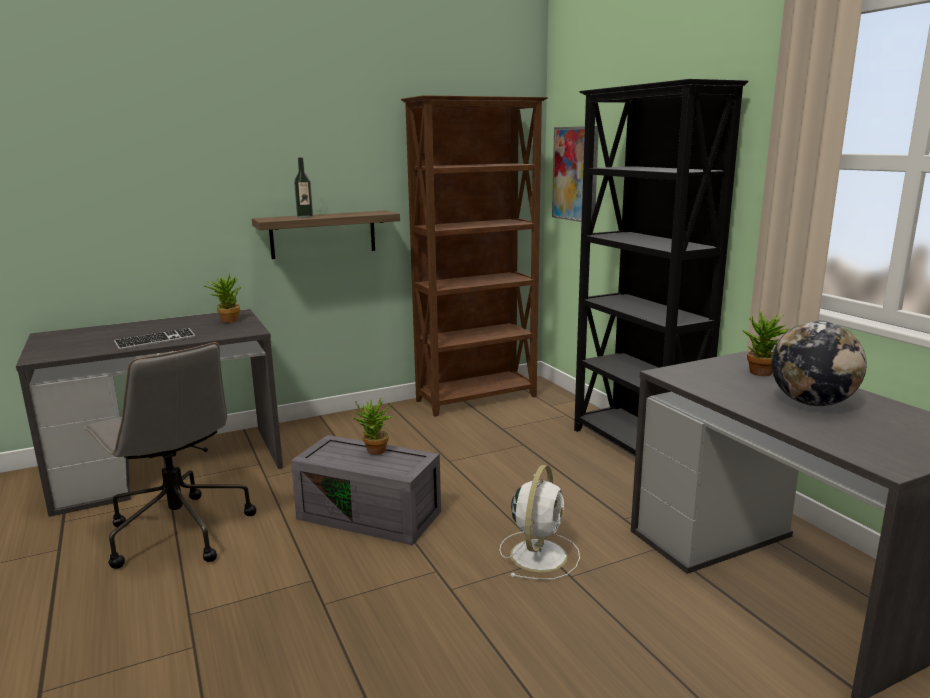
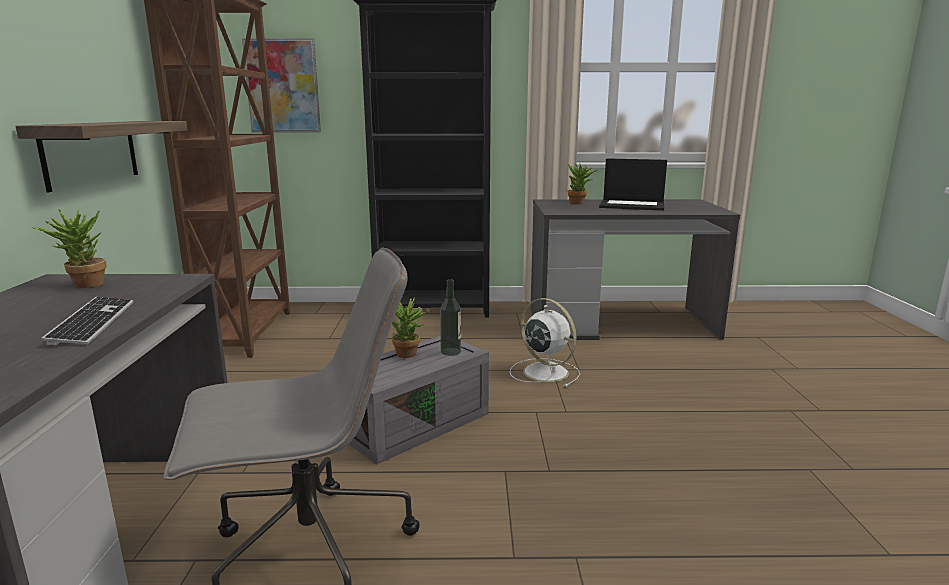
camera: 65 degrees left, 0 degrees up
bottle [294,157,313,218] -> bottle moved to [440,279,461,356]
globe [771,321,867,406] -> laptop [599,158,667,211]

